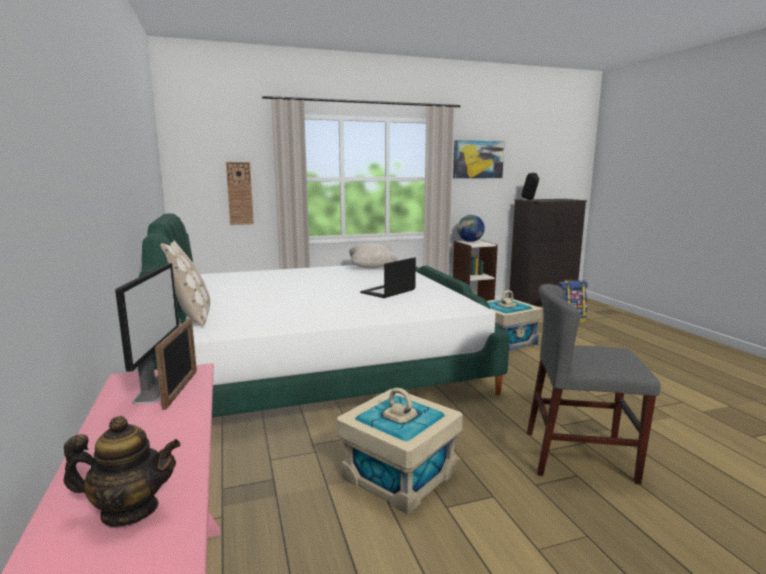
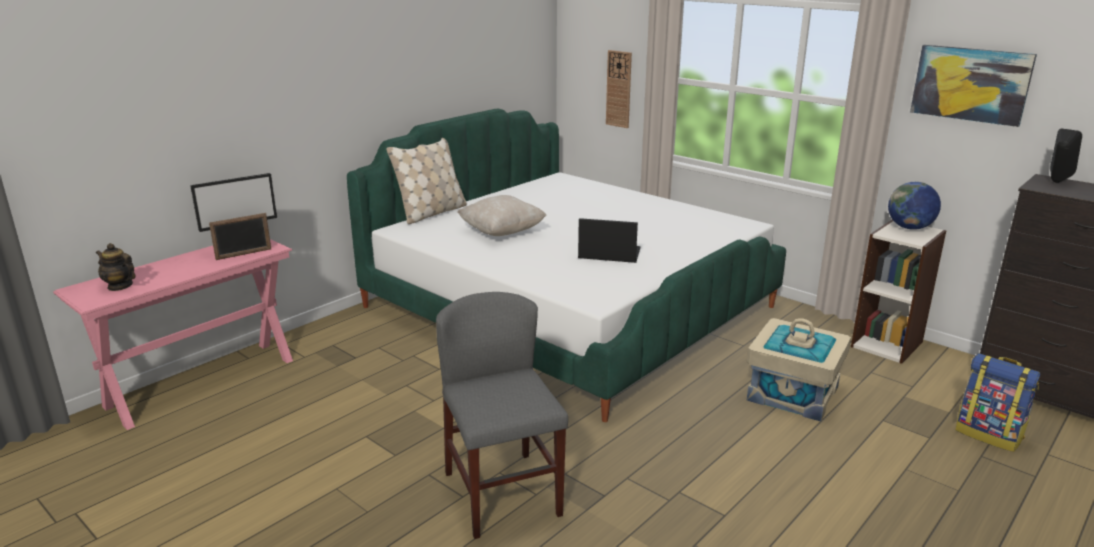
camera: 60 degrees right, 10 degrees up
teapot [64,416,181,527] -> teapot turned 150 degrees clockwise [96,243,135,291]
beige storage box [337,388,463,515] -> none
beige pillow [349,243,397,269] -> beige pillow moved to [457,195,547,236]

